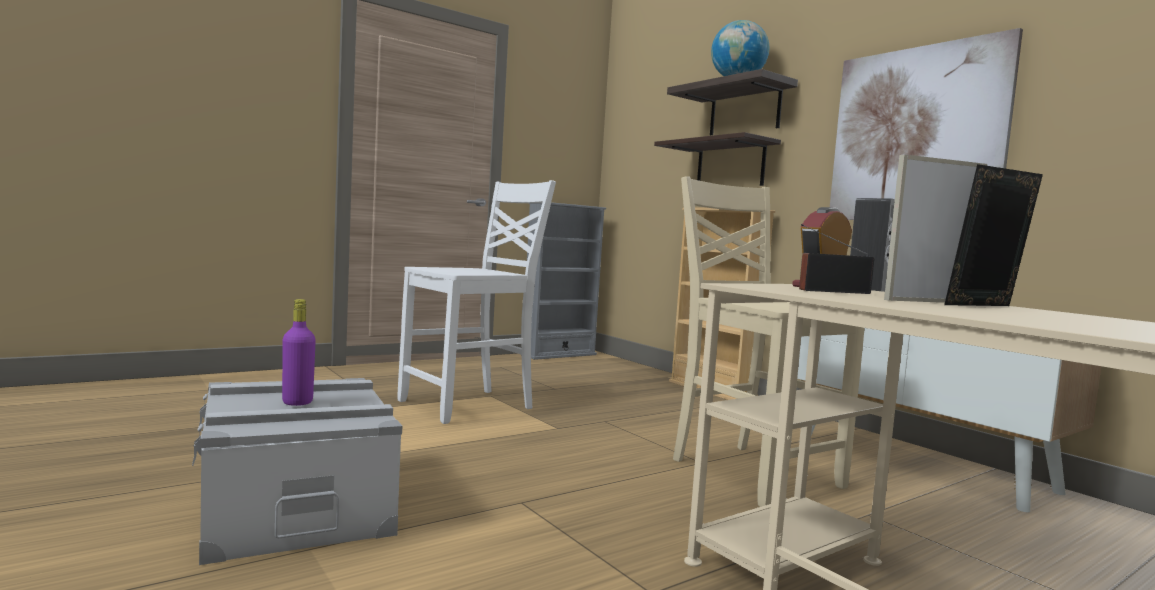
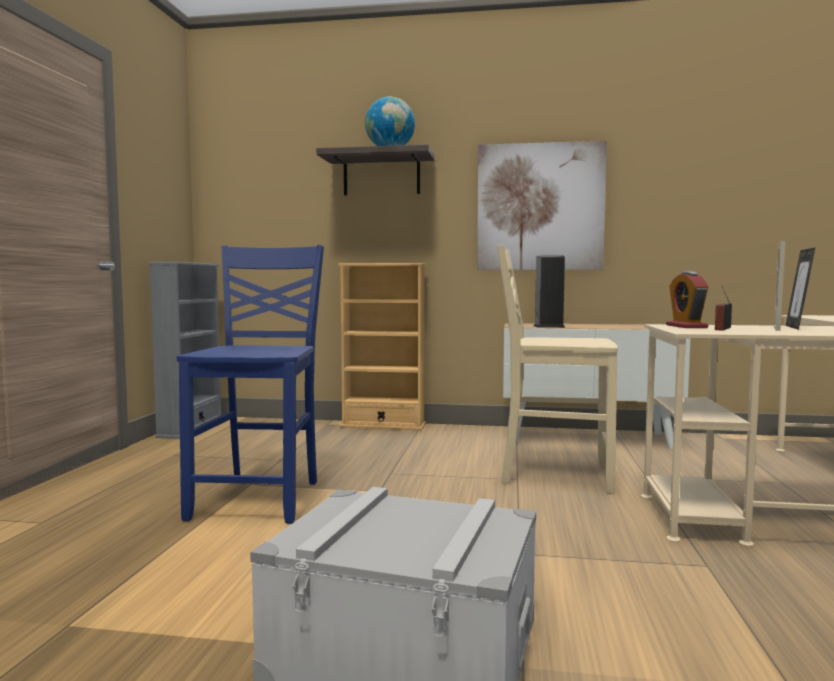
camera: 45 degrees left, 0 degrees up
purple bottle [282,299,316,406] -> none
white chair [397,180,556,424] -> blue chair [177,245,324,524]
shelf [654,132,781,186] -> none

